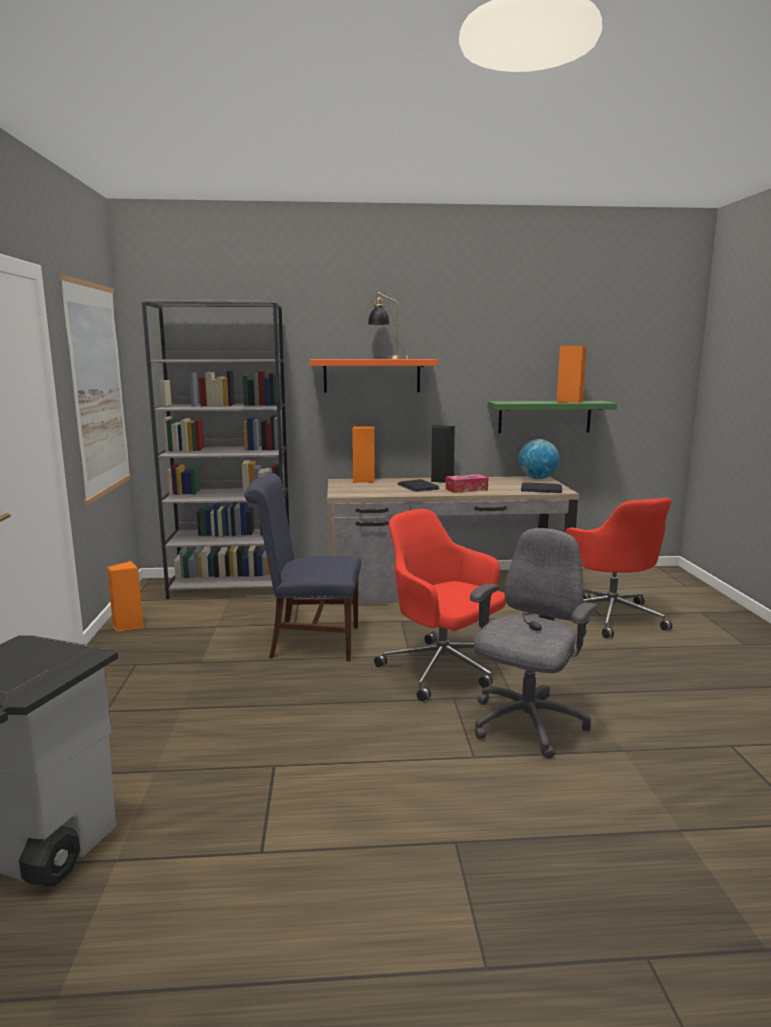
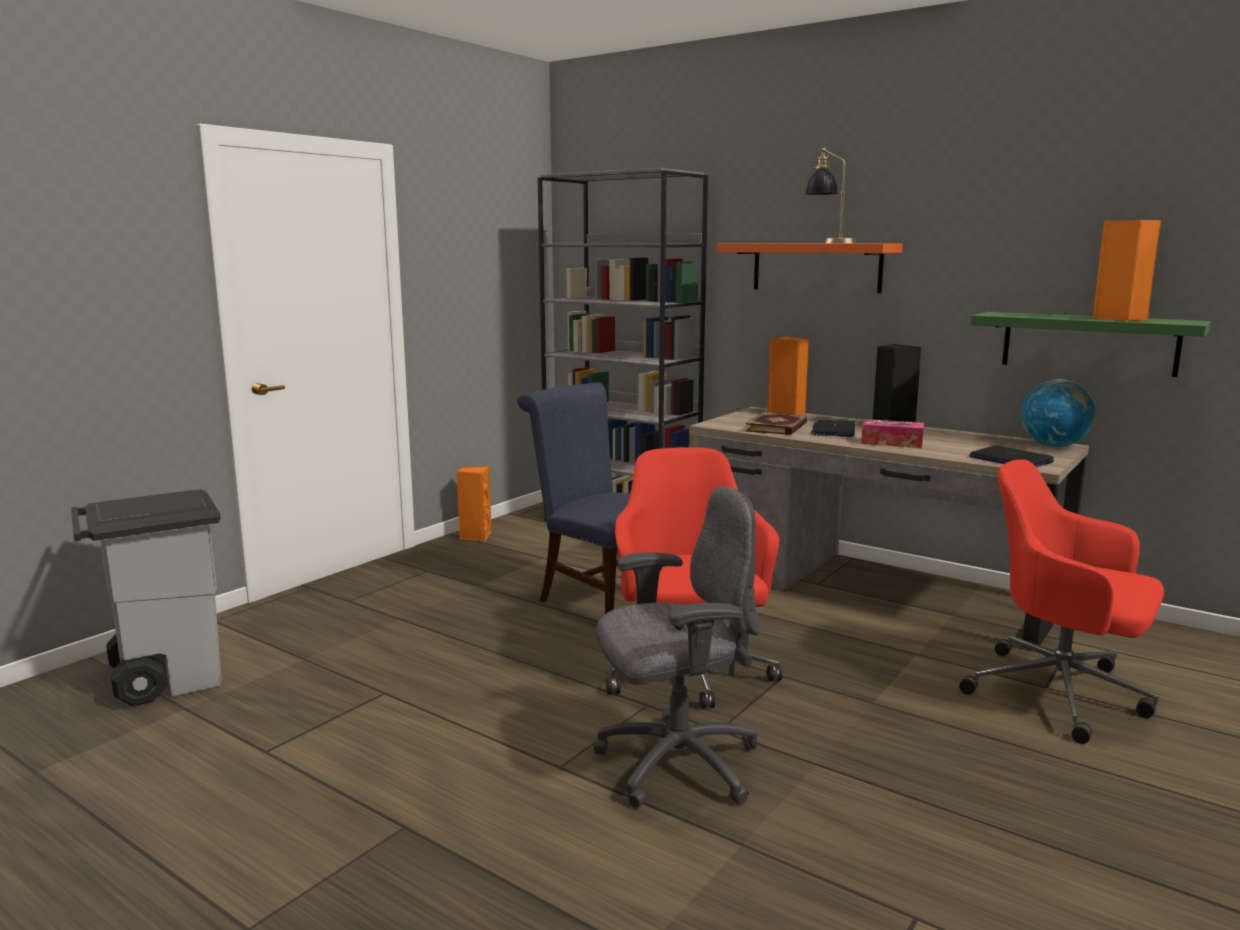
camera: 40 degrees right, 0 degrees up
picture [59,274,131,505] -> none
red office chair [565,498,672,638] -> red office chair turned 105 degrees clockwise [959,460,1164,744]
none -> book [745,412,807,435]

